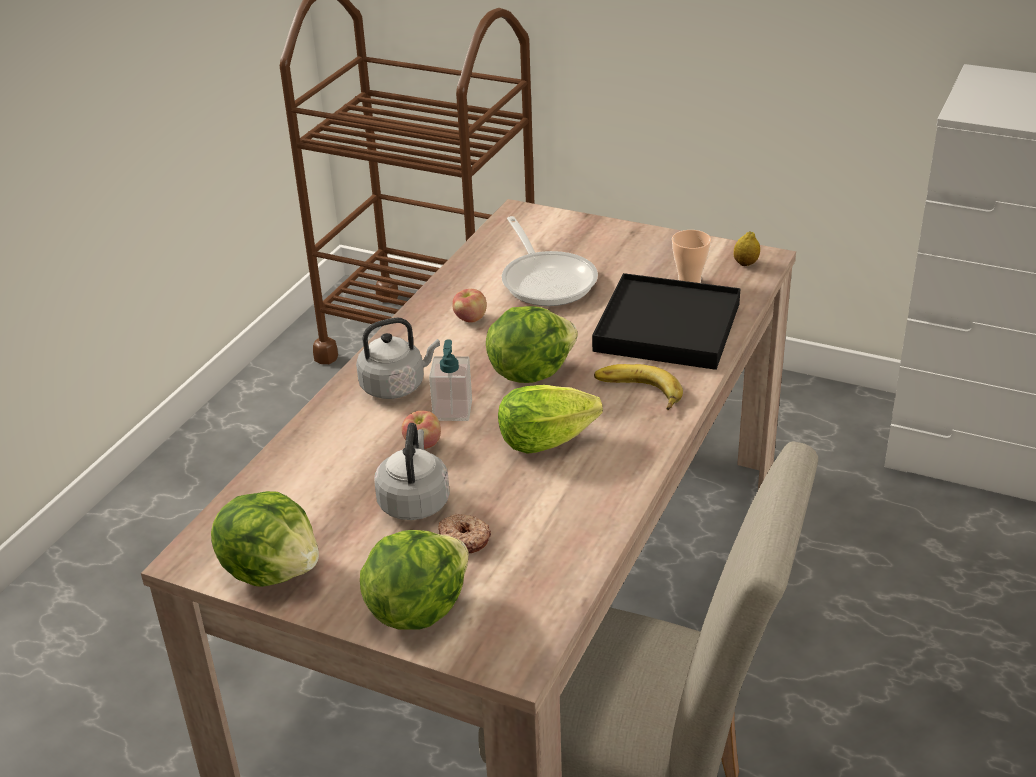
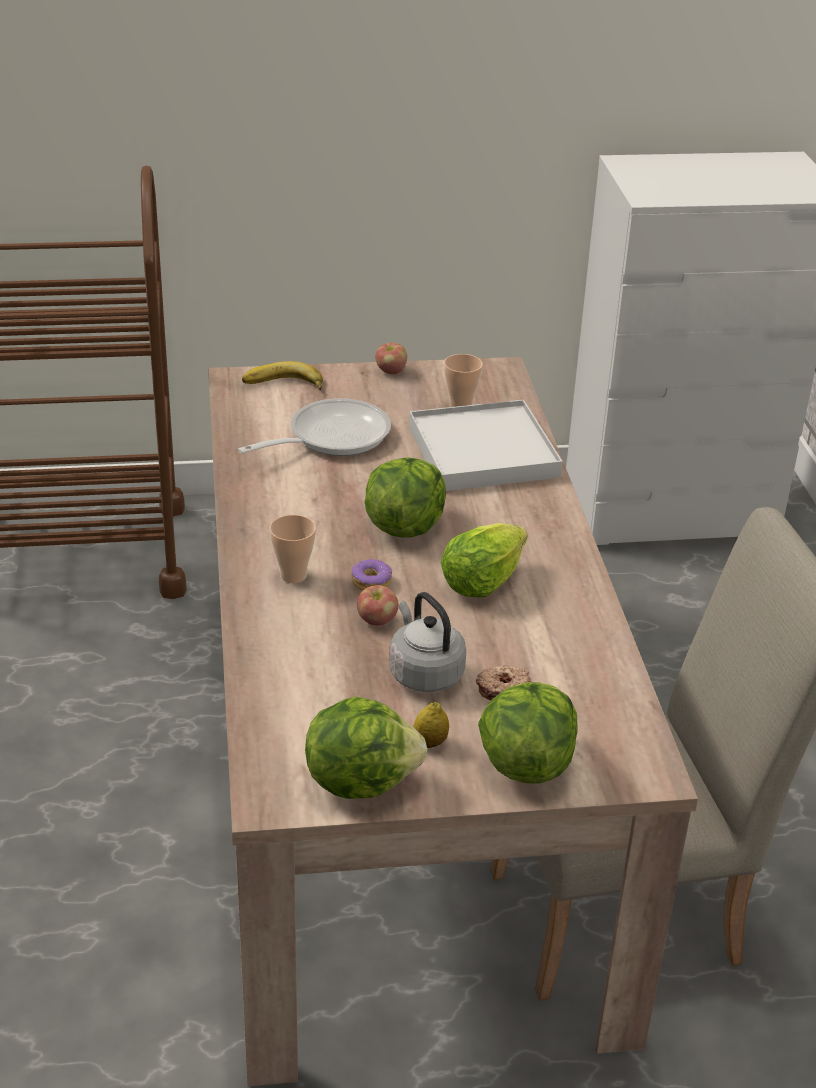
camera: 35 degrees left, 0 degrees up
grey kettle [356,318,440,399] -> cup [269,515,316,583]
soap dispenser [429,339,472,421] -> donut [351,559,393,590]
apple [452,289,487,323] -> apple moved to [375,343,407,374]
frying pan [502,216,598,306] -> frying pan turned 75 degrees counterclockwise [238,398,391,456]
black tray [592,273,740,370] -> white tray [409,400,563,491]
banana [594,364,683,410] -> banana moved to [242,361,323,390]
lemon [734,231,760,266] -> lemon moved to [413,702,449,748]

